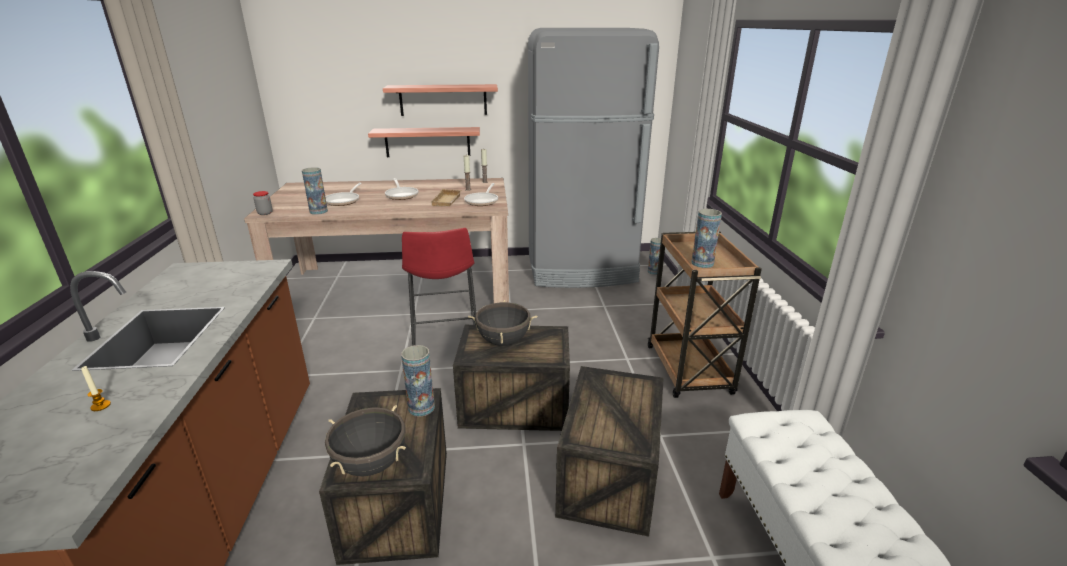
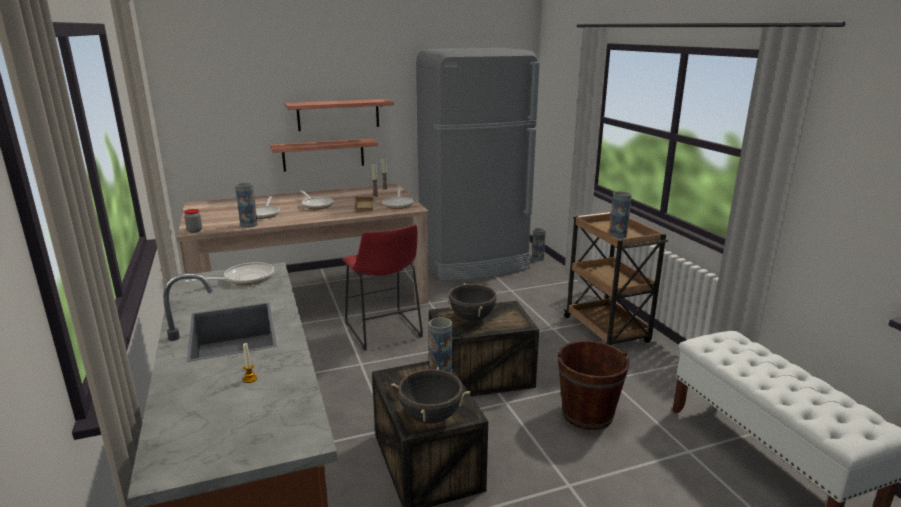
camera: 15 degrees left, 5 degrees down
crate [555,366,664,537] -> brown bucket [558,341,630,430]
none -> frying pan [185,262,274,285]

